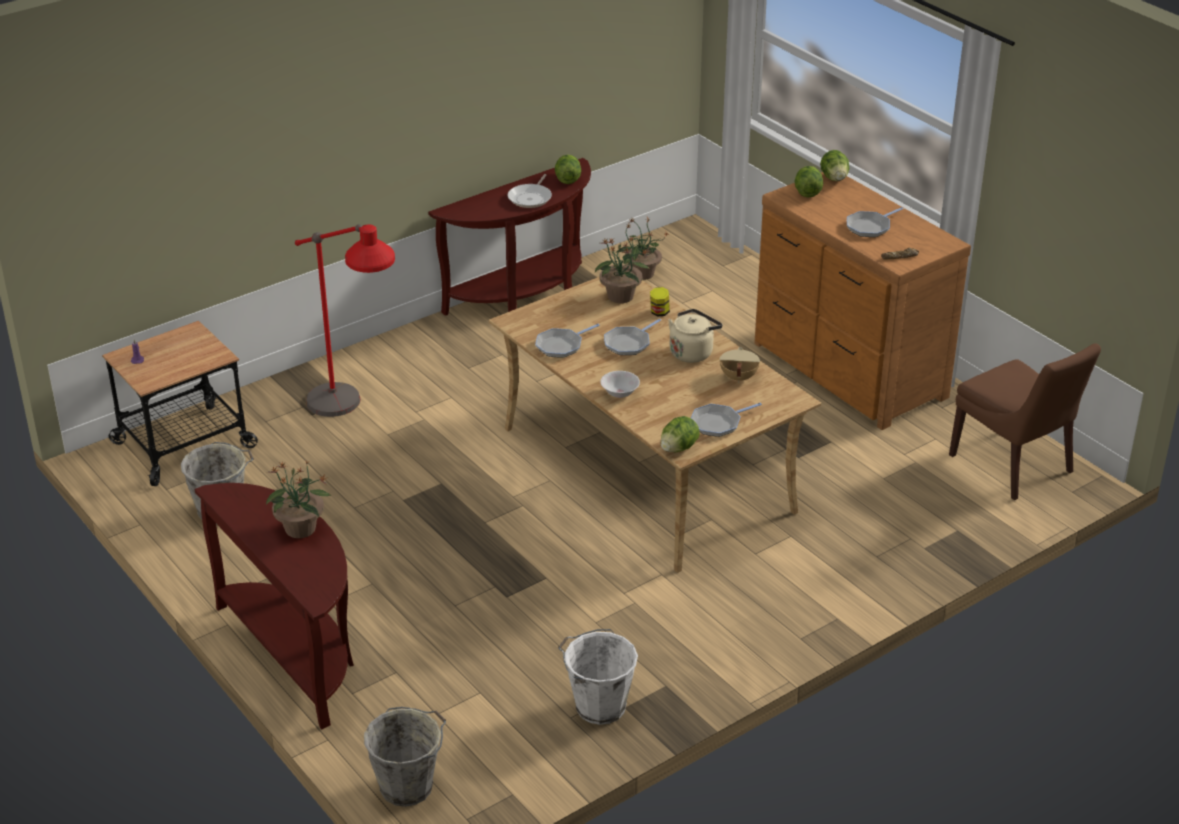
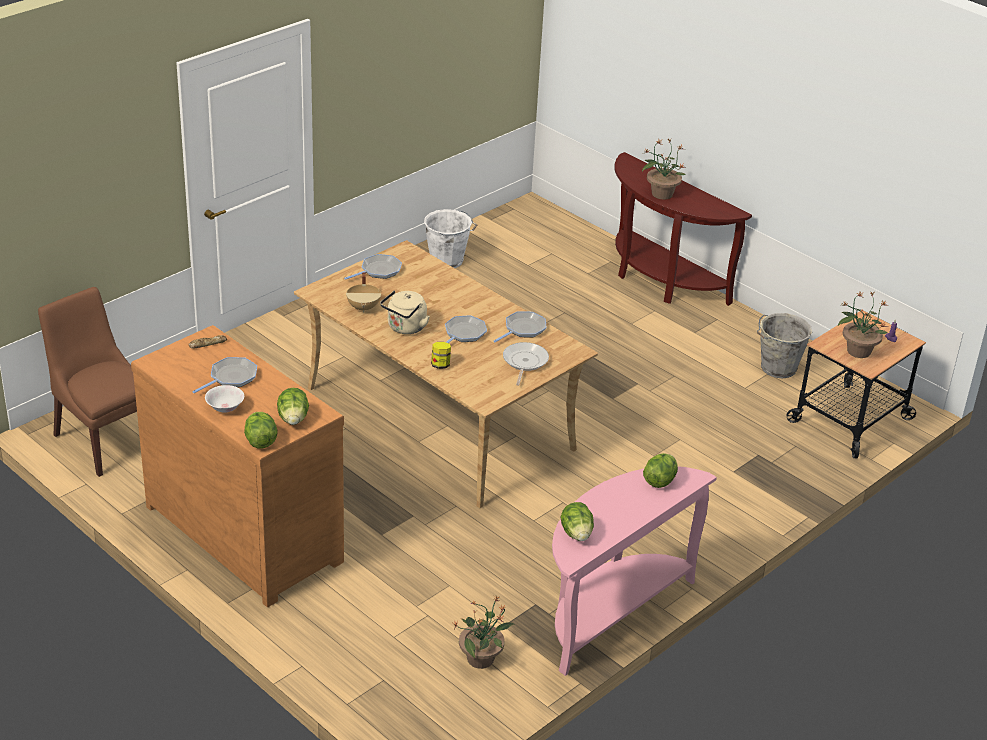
camera: 170 degrees right, 0 degrees up
red floor lamp [295,224,395,417] -> none
grey bucket [364,707,446,807] -> none
brown console table [428,158,591,316] -> pink console table [552,466,717,676]
frying pan [507,174,552,208] -> frying pan moved to [503,342,549,386]
potted plant [595,238,650,303] -> potted plant moved to [838,291,889,358]
white bowl [600,371,640,398] -> white bowl moved to [205,385,244,413]
lettuce [660,416,700,452] -> lettuce moved to [643,453,678,488]

